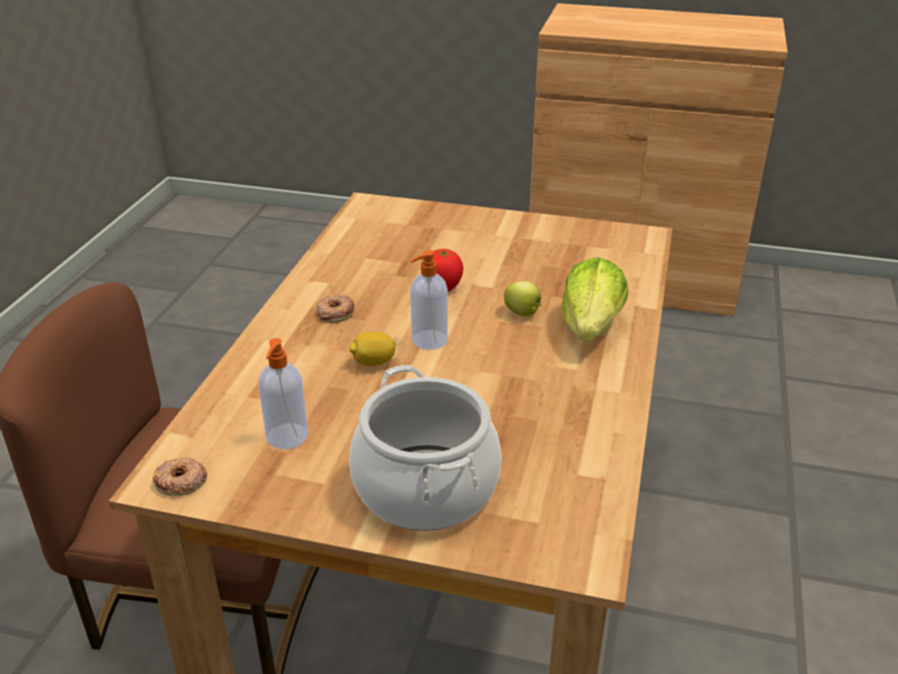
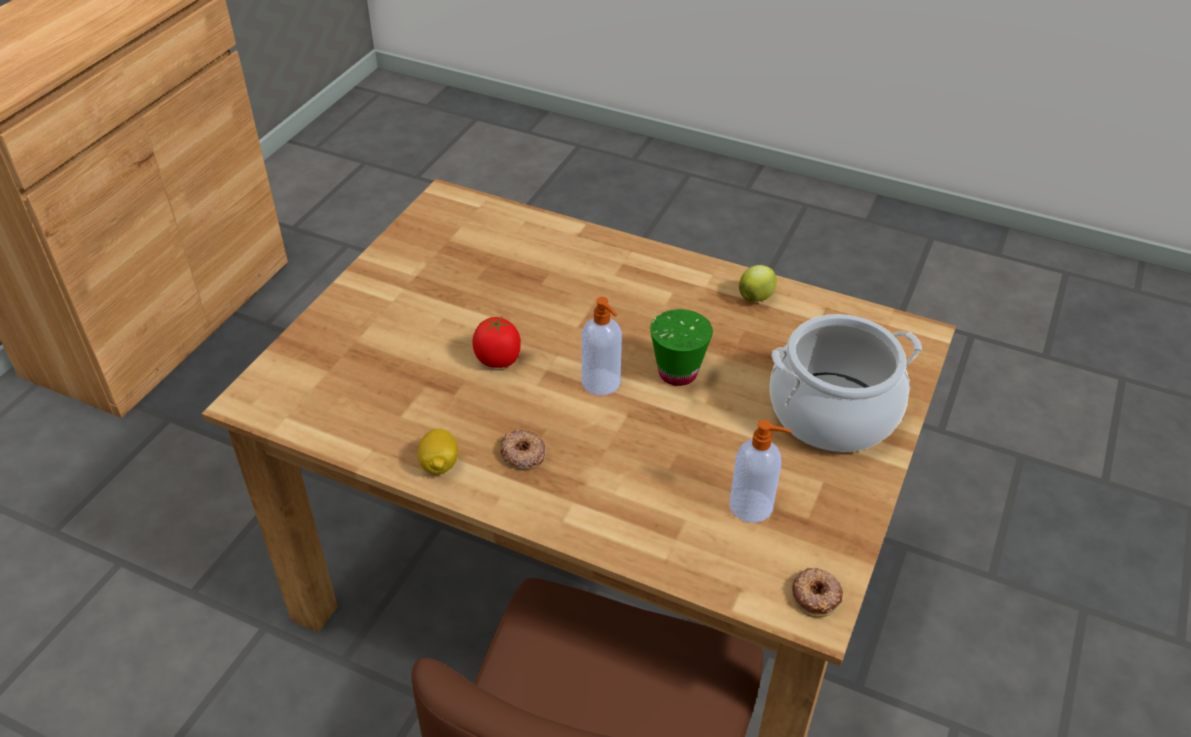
camera: 80 degrees left, 10 degrees up
lemon [349,332,396,366] -> lemon moved to [418,429,458,474]
apple [504,281,541,316] -> apple moved to [739,265,777,302]
lettuce [562,257,628,341] -> none
none -> green cup [650,309,713,386]

